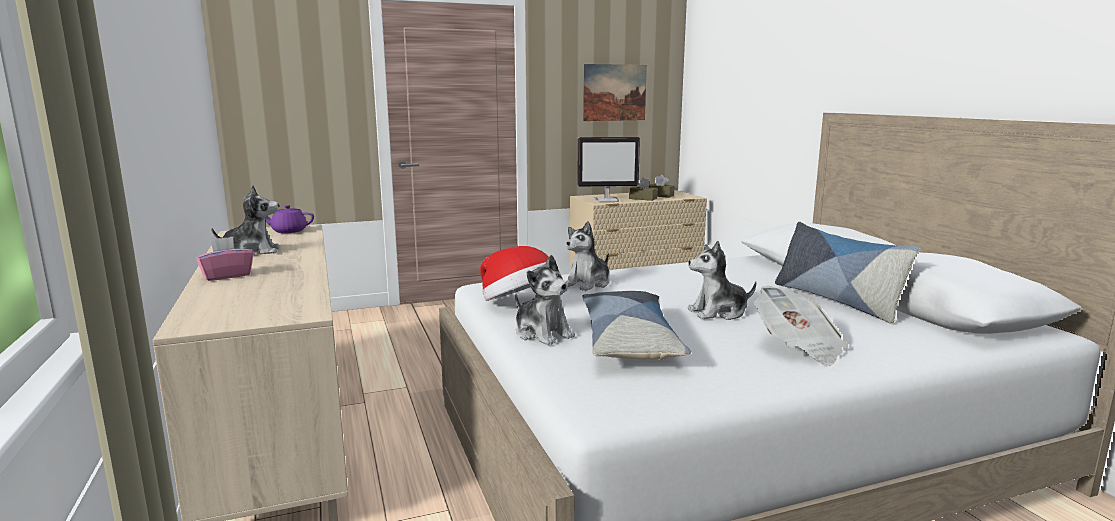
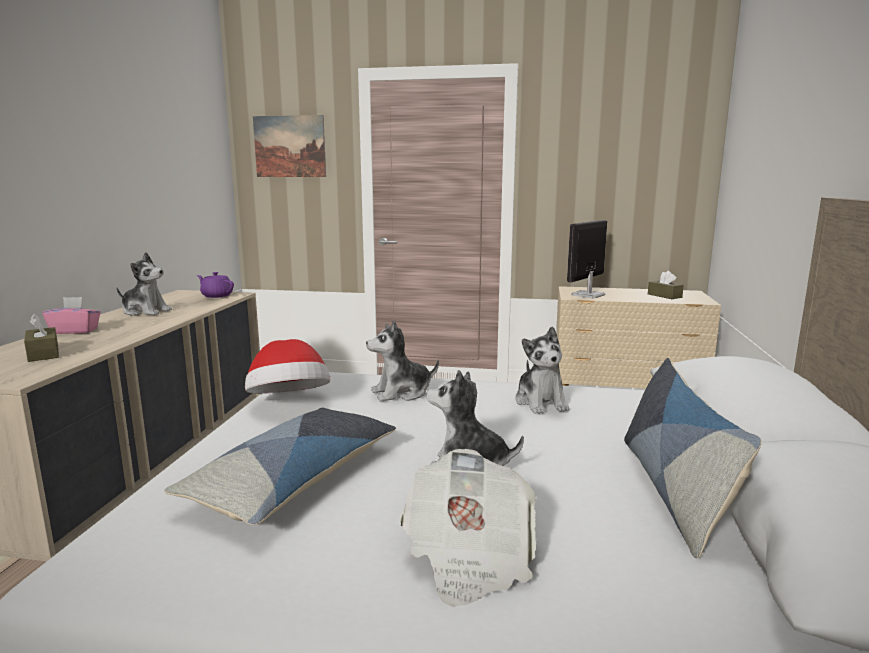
camera: 30 degrees right, 0 degrees up
plush toy [515,255,575,346] -> plush toy moved to [515,326,569,414]
monitor [577,137,640,202] -> monitor turned 105 degrees clockwise [567,220,607,298]
picture [583,64,647,121] -> picture moved to [253,115,326,177]
brown tissue box [629,177,657,201] -> brown tissue box moved to [24,314,59,362]

